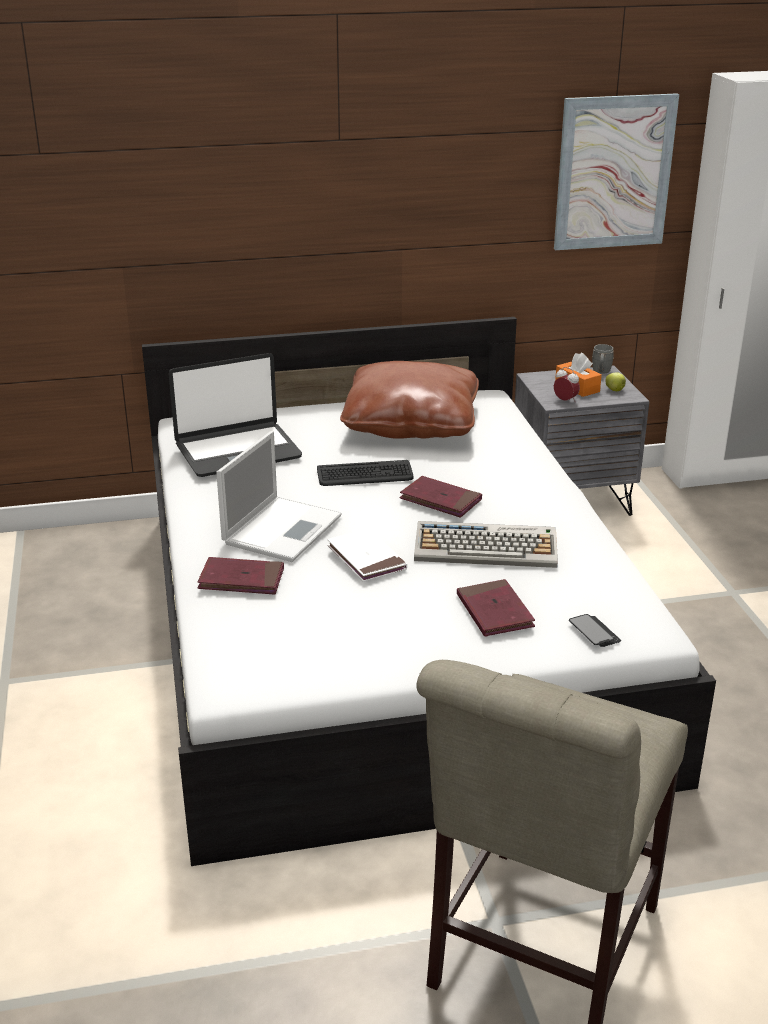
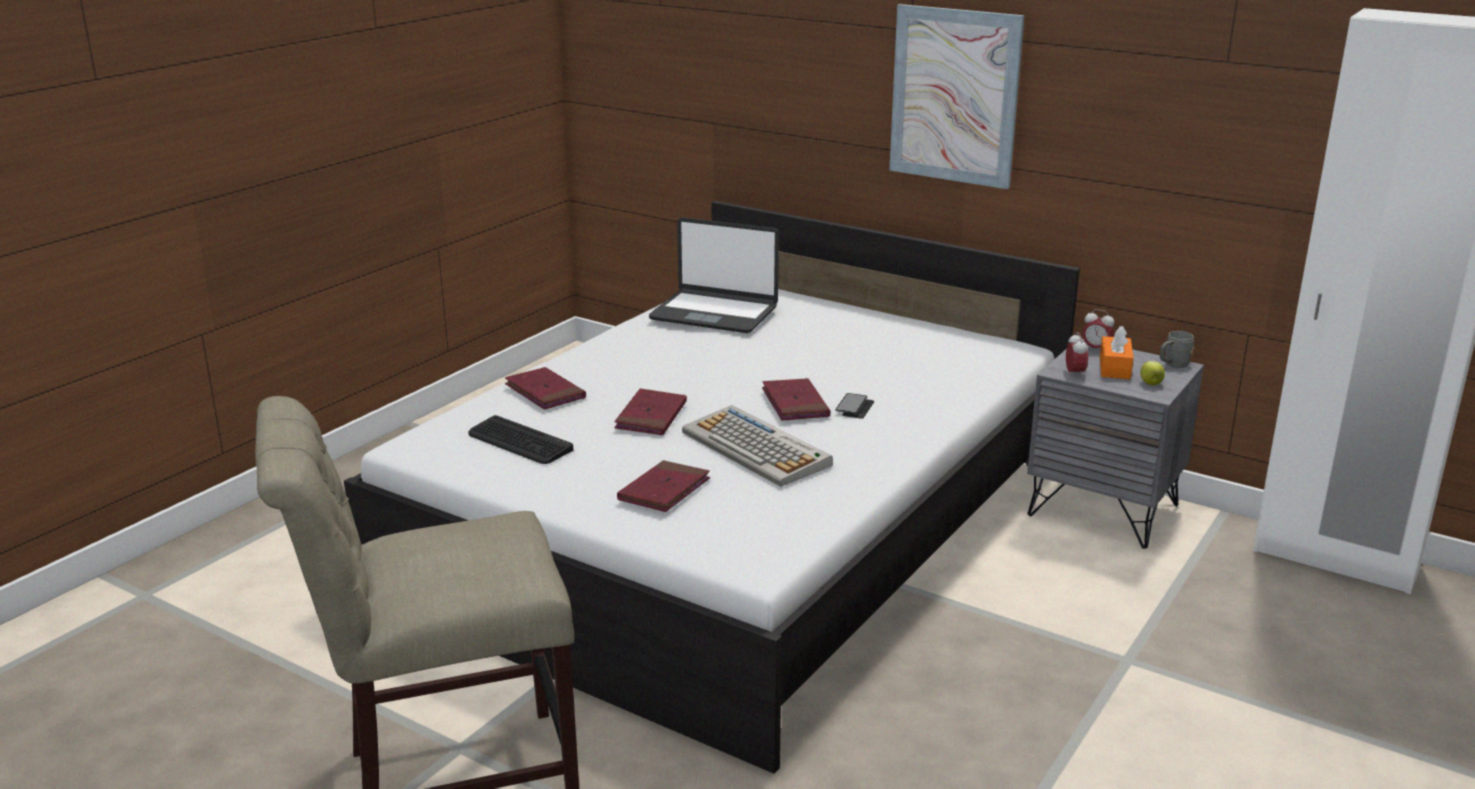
camera: 45 degrees right, 5 degrees down
laptop [216,431,342,562] -> none
keyboard [317,460,414,486] -> keyboard moved to [468,415,573,464]
white book [327,529,407,582] -> red book [615,388,687,435]
brown pillow [340,361,479,439] -> none
picture [554,93,679,250] -> picture moved to [889,4,1025,189]
phone [569,614,621,647] -> phone moved to [835,393,874,419]
none -> alarm clock [1082,309,1114,348]

